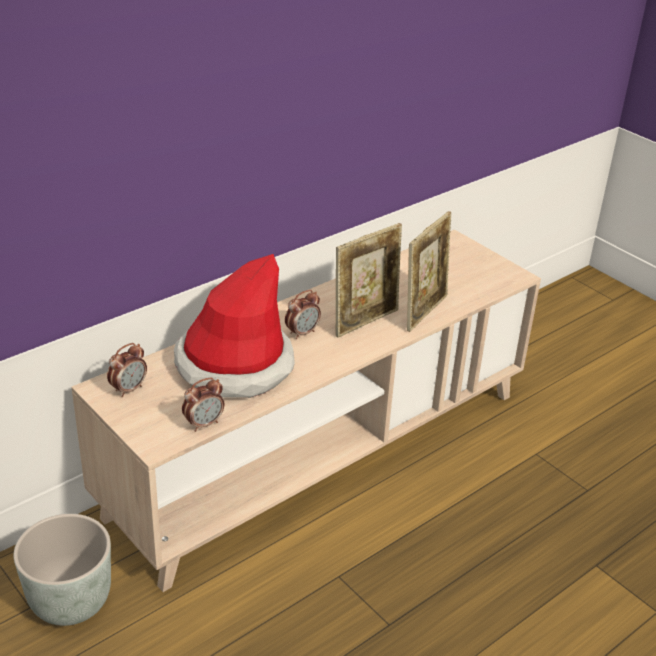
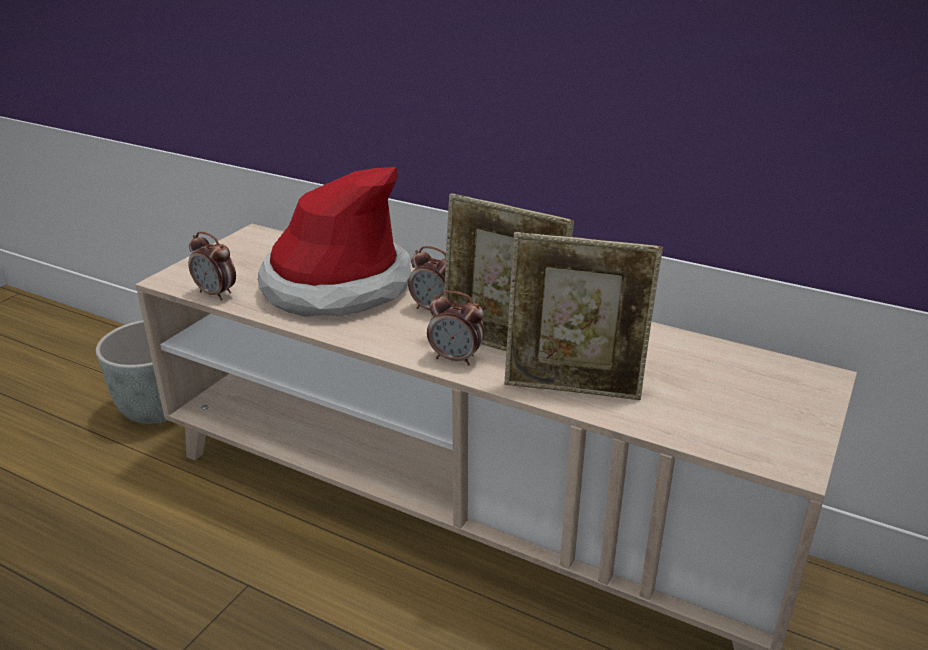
camera: 70 degrees right, 5 degrees down
alarm clock [107,343,147,397] -> alarm clock moved to [427,291,485,366]

